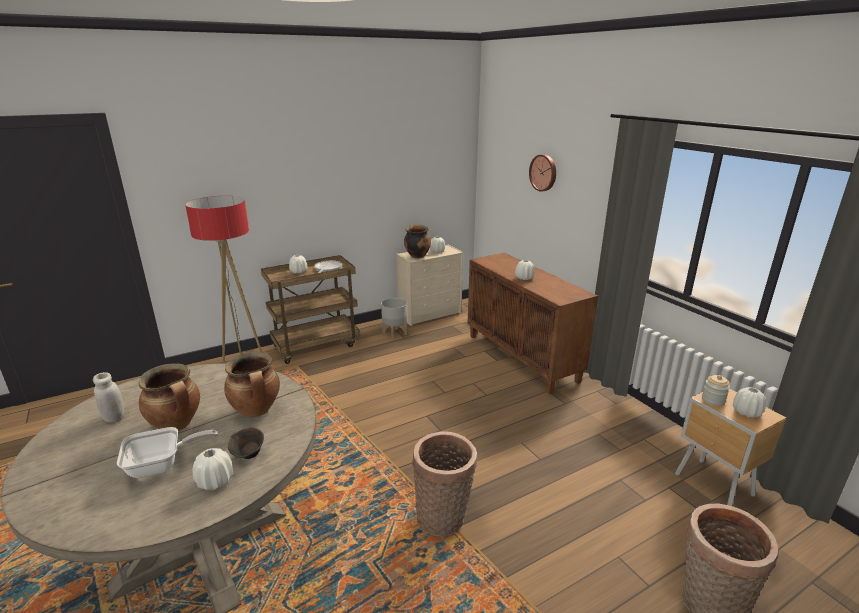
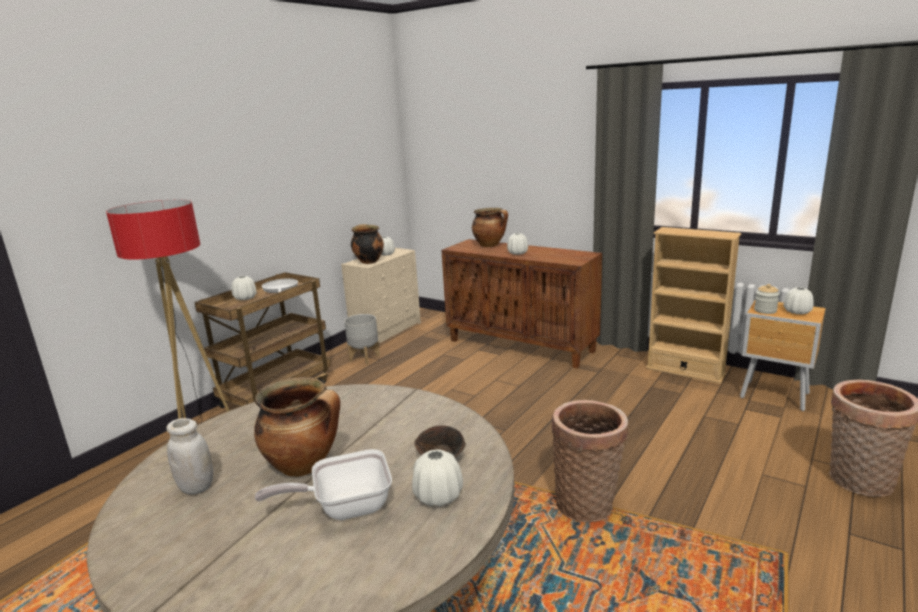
camera: 25 degrees left, 5 degrees down
frying pan [117,427,218,478] -> frying pan turned 150 degrees counterclockwise [255,449,392,520]
cooking pot [224,352,280,417] -> cooking pot moved to [472,208,508,247]
wall clock [529,154,556,192] -> none
none -> beige bookcase [646,227,741,384]

